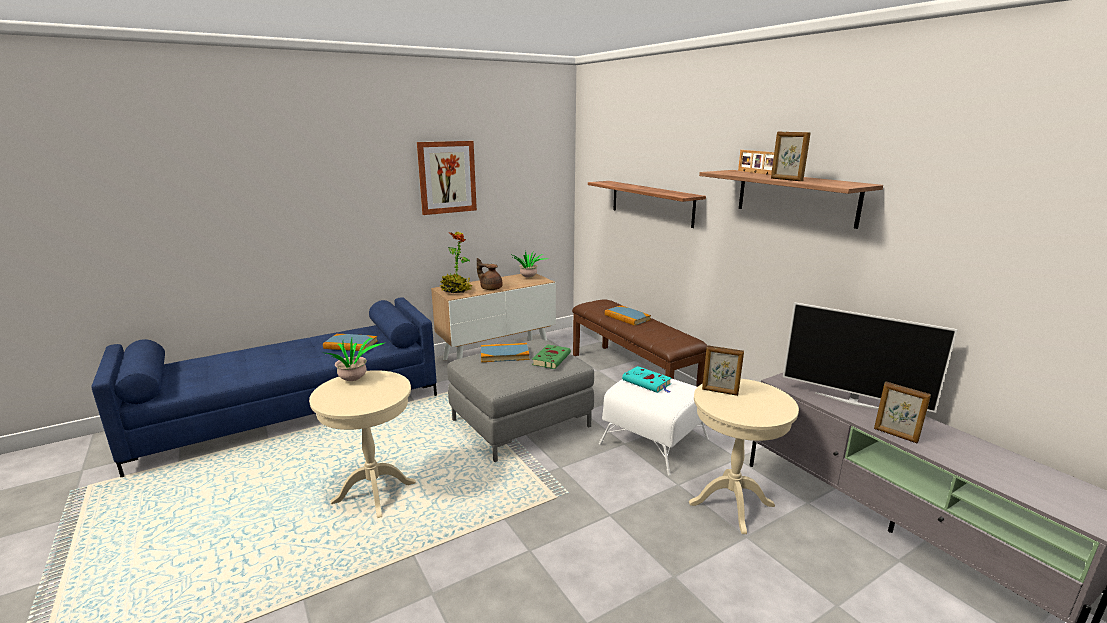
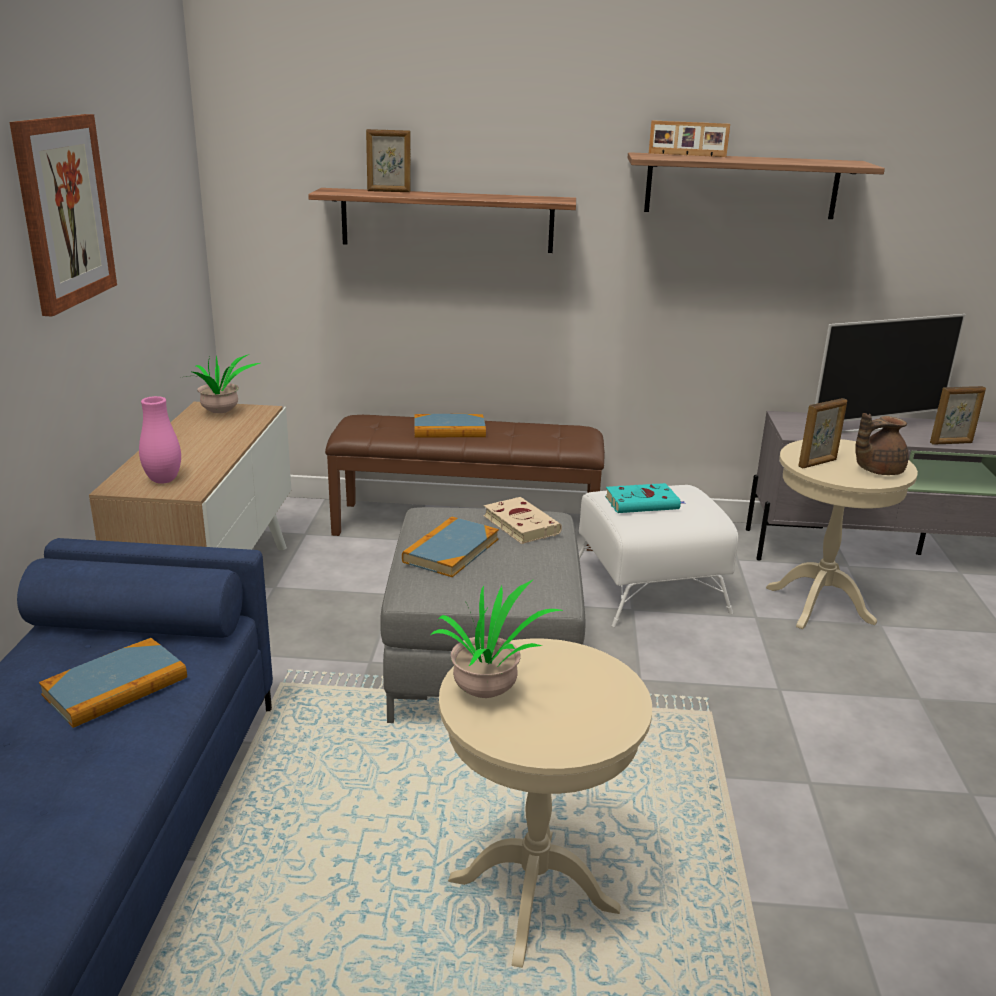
camera: 55 degrees left, 5 degrees up
potted plant [440,232,473,293] -> pink vase [139,396,181,484]
brown teapot [477,258,503,290] -> brown teapot moved to [855,413,909,475]
green book [532,345,571,369] -> beige book [483,497,562,544]
picture frame [771,132,811,181] -> picture frame moved to [366,129,411,192]

